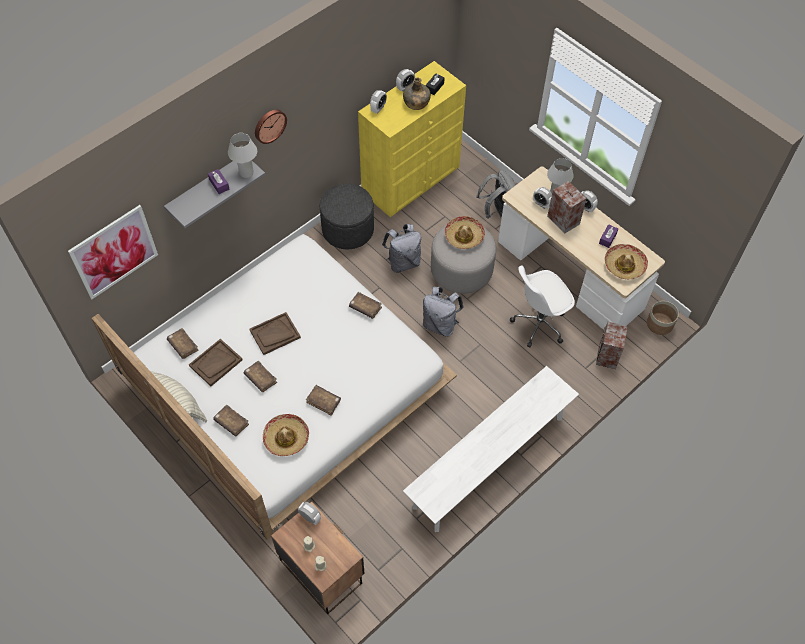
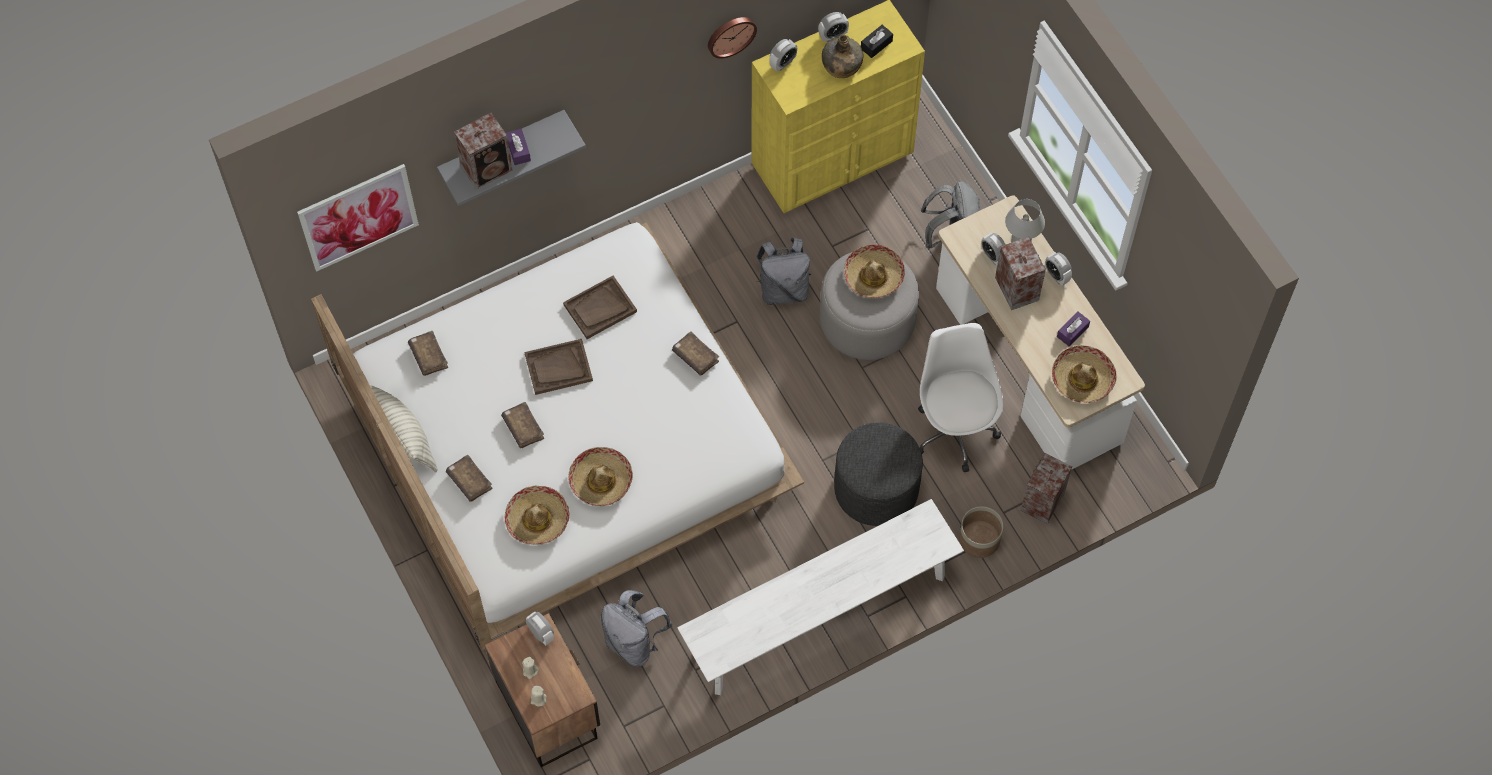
camera: 15 degrees right, 5 degrees up
brown tray [189,339,242,386] -> brown tray moved to [563,276,637,339]
white table lamp [228,133,257,178] -> none
wall clock [255,110,287,144] -> wall clock moved to [708,17,757,59]
brown book [306,385,341,416] -> hat [568,447,633,506]
grey ottoman [320,184,374,249] -> grey ottoman moved to [834,422,923,526]
grey backpack [423,287,463,337] -> grey backpack moved to [601,590,672,667]
white office chair [510,265,575,347] -> white office chair turned 90 degrees clockwise [918,323,1004,472]
planter [647,301,679,335] -> planter moved to [959,506,1003,558]
none -> speaker [454,113,512,190]

